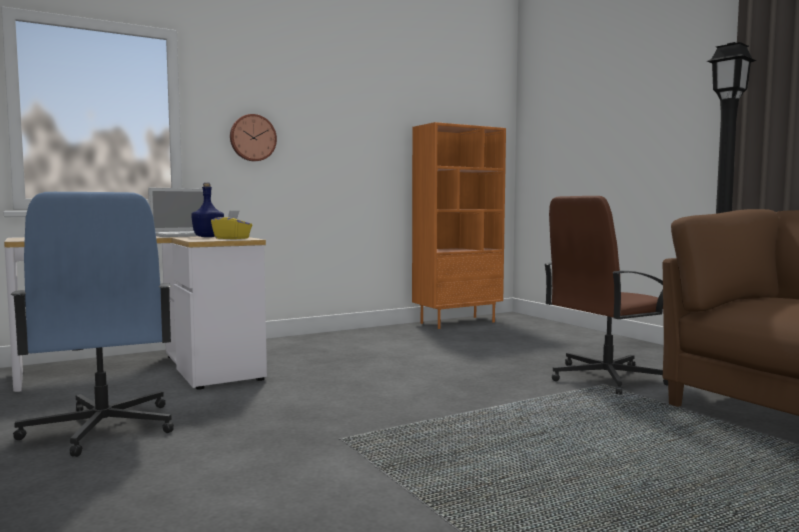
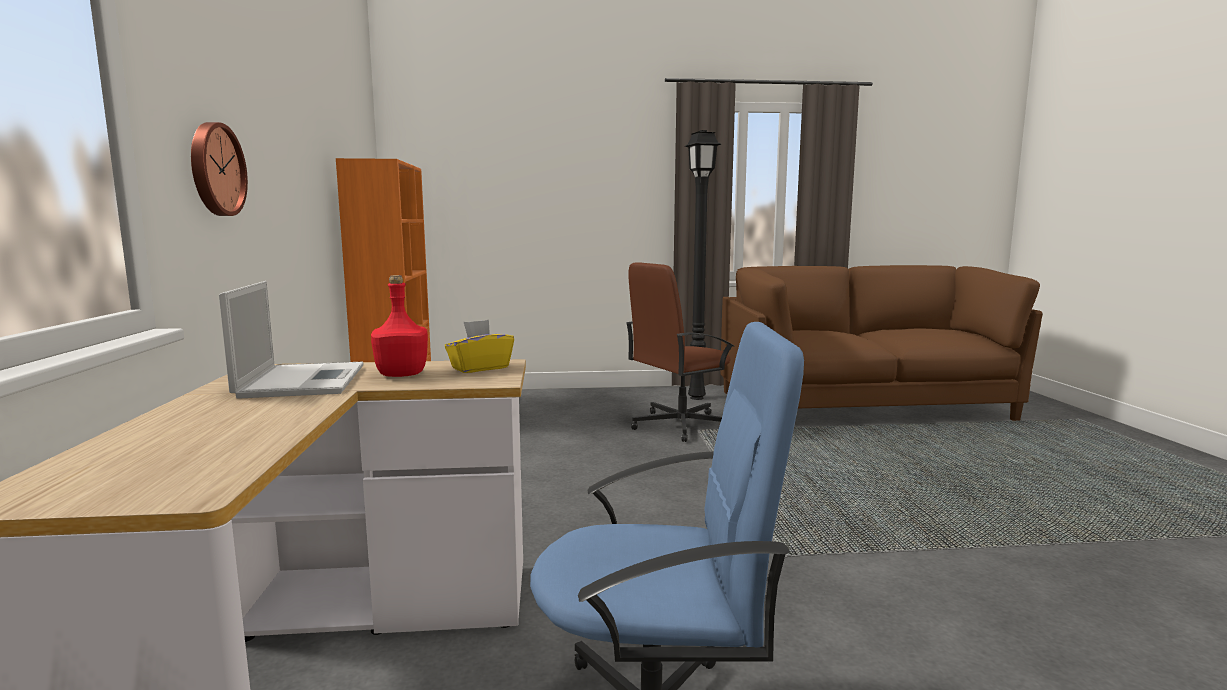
camera: 65 degrees left, 5 degrees up
blue bottle [192,183,224,237] -> red bottle [371,275,428,377]
brown office chair [544,196,668,395] -> brown office chair turned 60 degrees clockwise [626,262,734,442]

